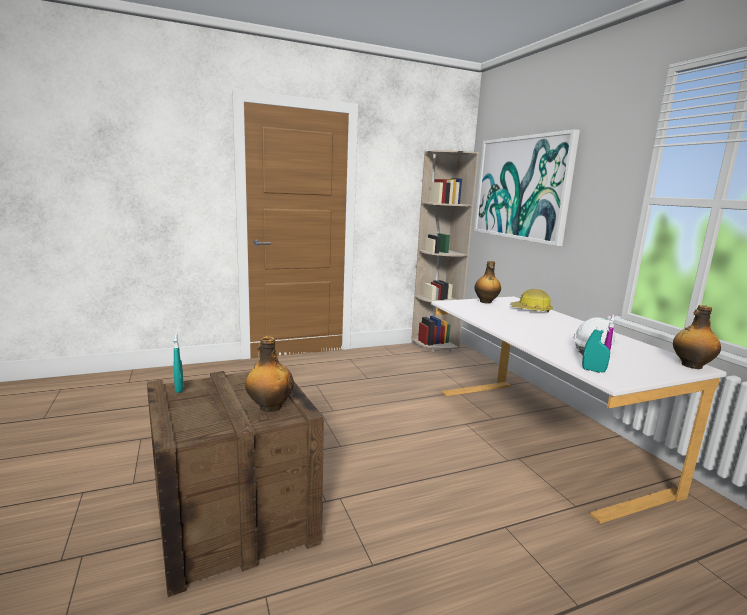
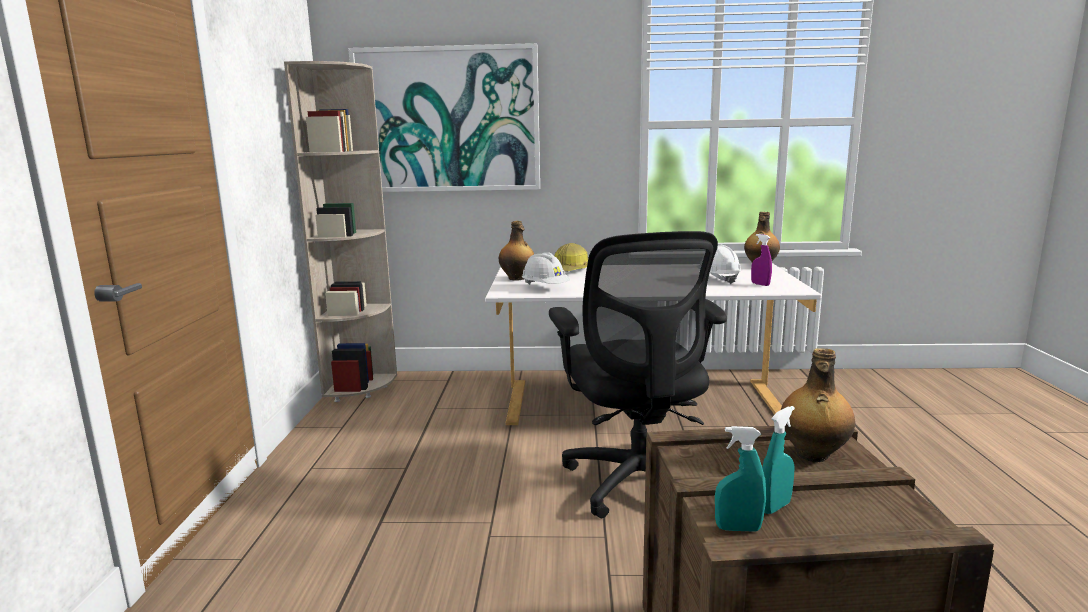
camera: 65 degrees left, 0 degrees up
turquoise spray bottle [582,319,613,373] -> turquoise spray bottle moved to [762,406,795,514]
none -> white hard hat [522,252,570,285]
none -> black office chair [549,231,727,518]

